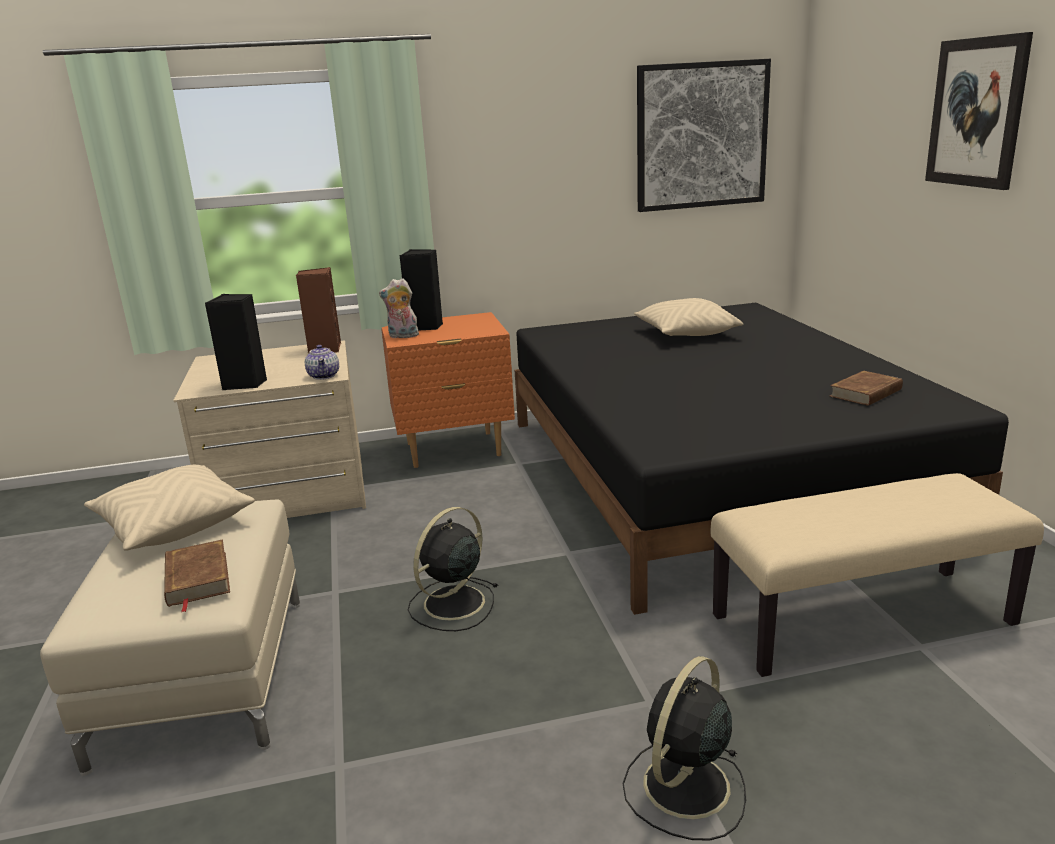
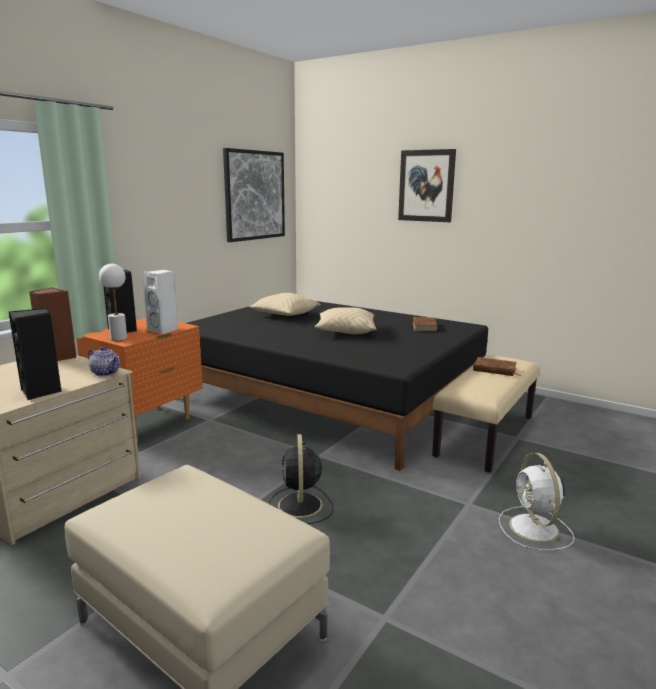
camera: 45 degrees left, 5 degrees down
beige pillow [84,465,255,551] -> beige pillow moved to [315,307,376,334]
brown book [164,539,230,612] -> brown book moved to [473,357,521,376]
plush toy [379,278,419,338] -> white table lamp [99,264,127,341]
black fan [623,656,746,841] -> white fan [499,453,575,551]
none -> white speaker [142,269,178,334]

